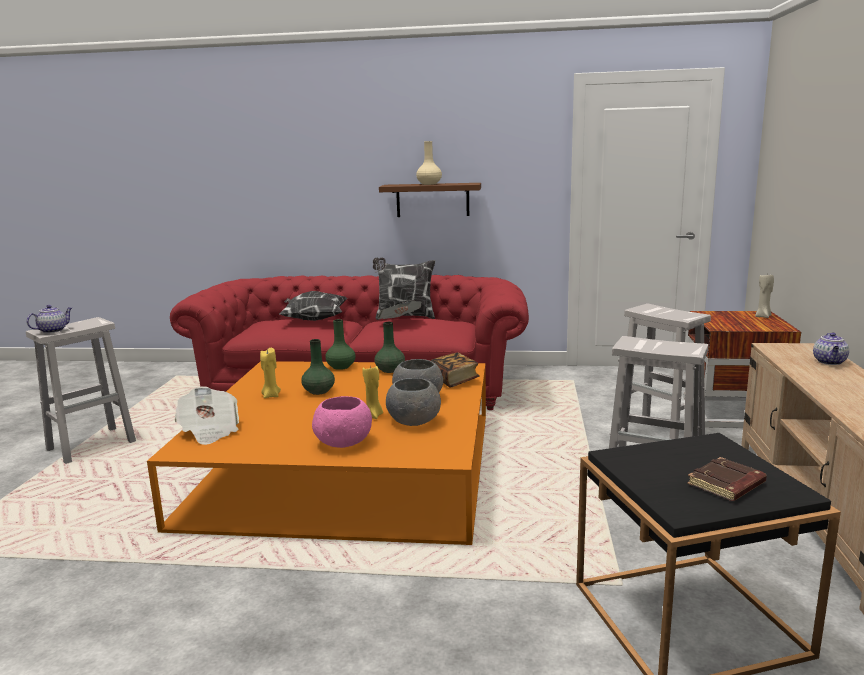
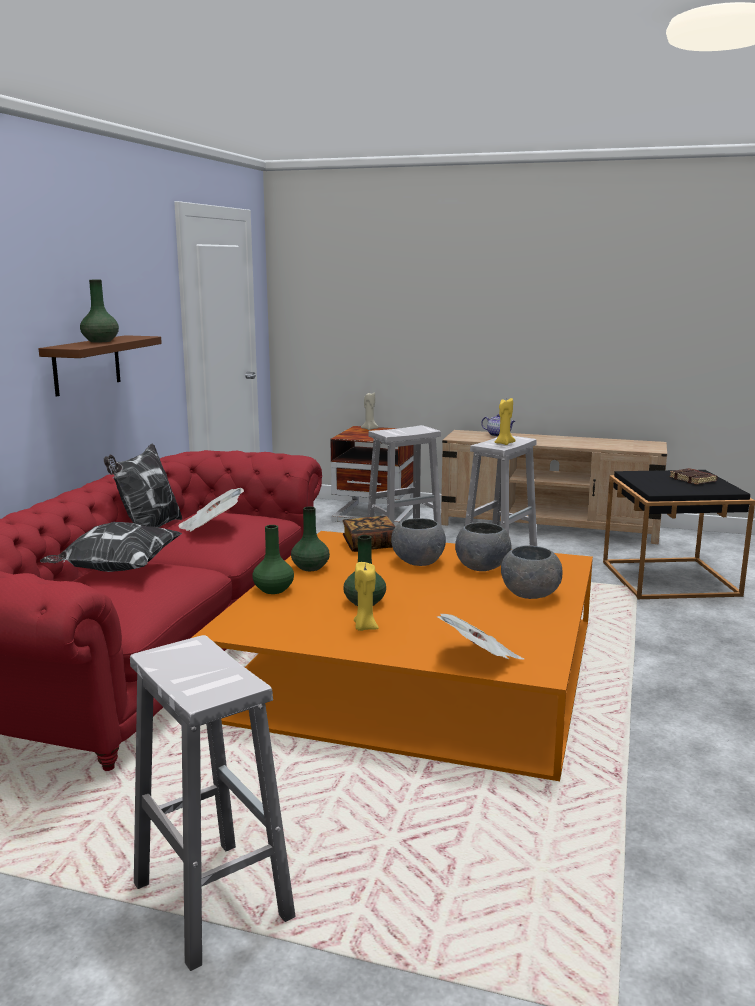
camera: 80 degrees left, 0 degrees up
teapot [26,305,72,333] -> none
pink bowl [312,396,372,448] -> grey bowl [501,545,563,599]
yellow candle [362,365,383,419] -> yellow candle moved to [494,398,515,445]
beige vase [416,141,442,185] -> green vase [80,280,119,342]

